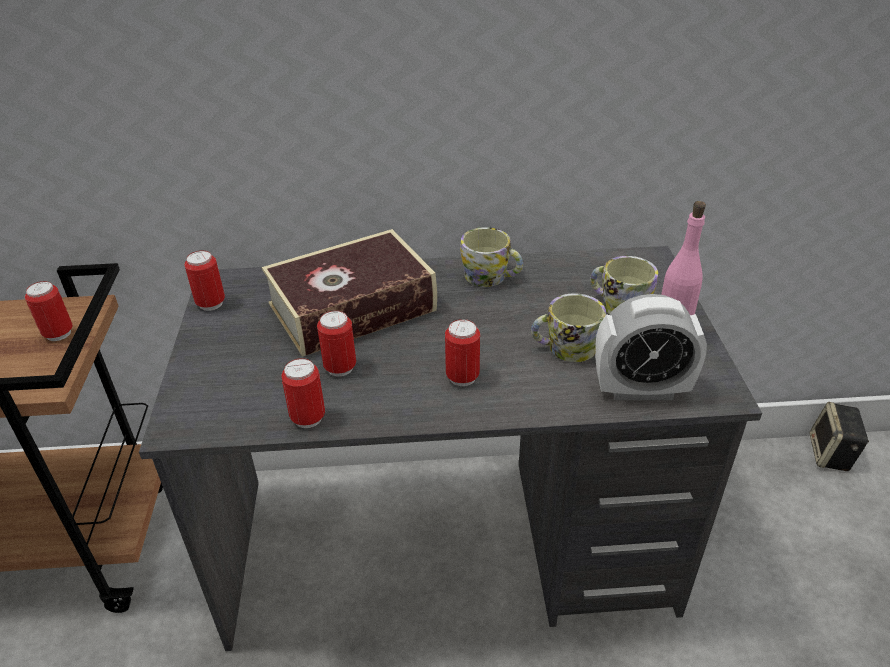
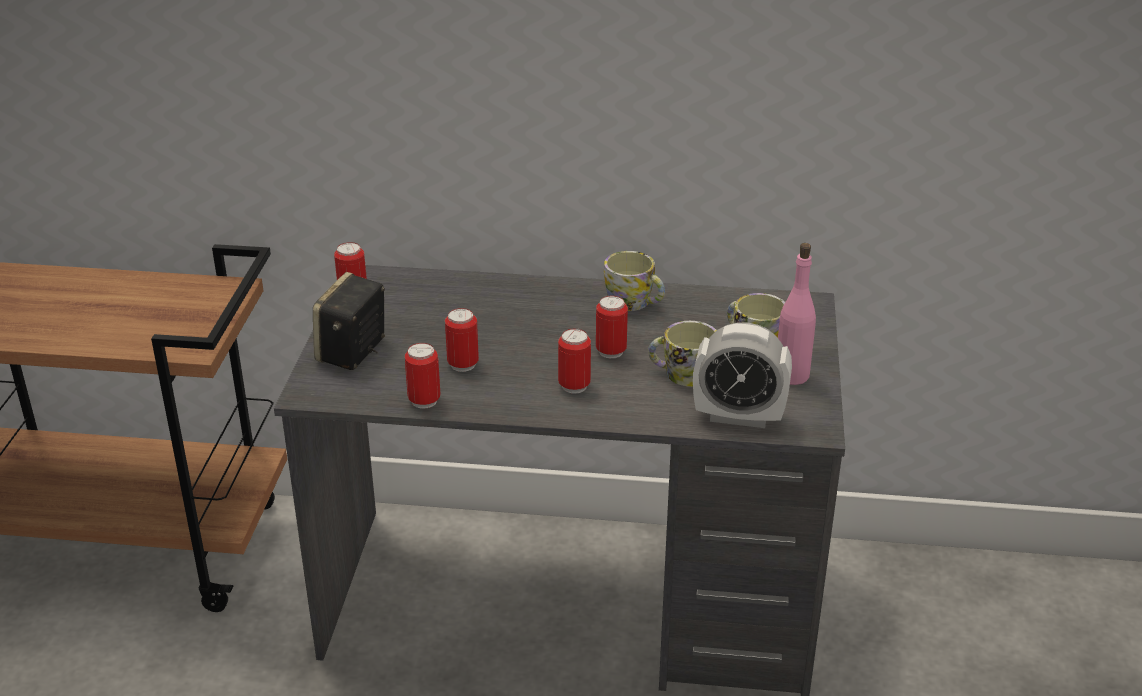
camera: 10 degrees right, 5 degrees down
can [25,281,72,341] -> can moved to [596,296,628,358]
book [262,229,437,357] -> none
speaker [809,402,869,471] -> speaker moved to [313,272,385,370]

